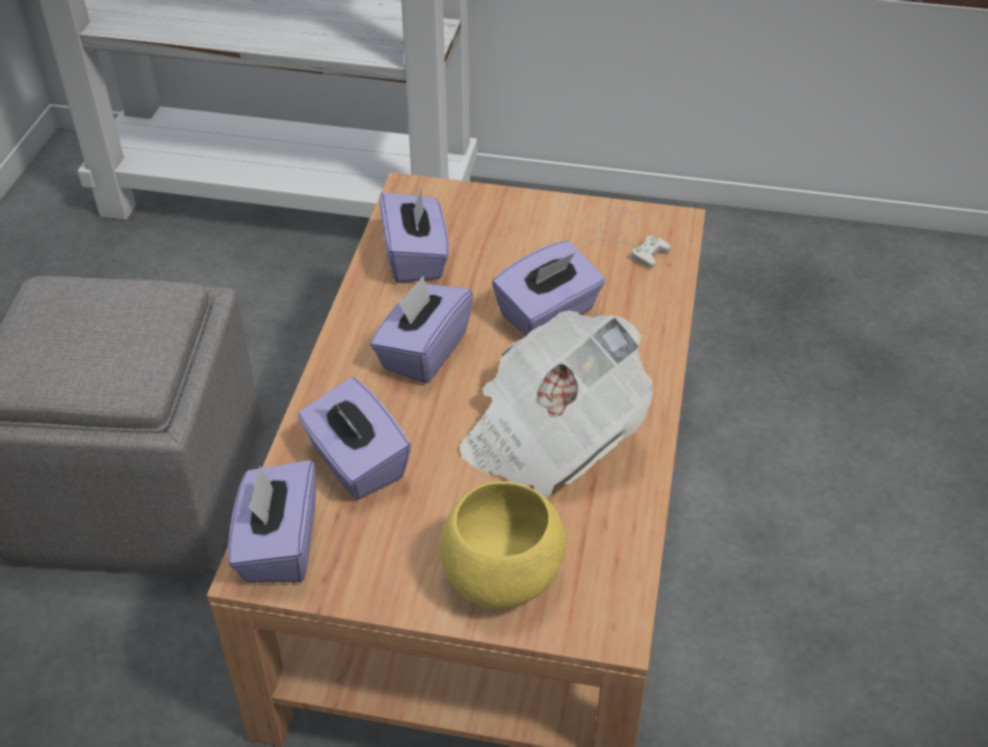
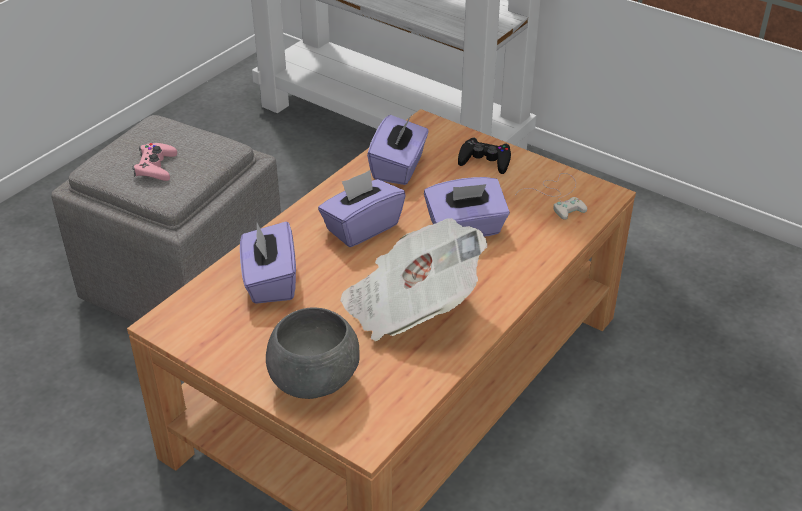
camera: 25 degrees right, 5 degrees down
purple tissue box [228,460,316,582] -> none
yellow bowl [440,481,566,609] -> grey bowl [266,307,360,399]
none -> pink game controller [132,143,177,181]
none -> black game controller [458,137,511,174]

